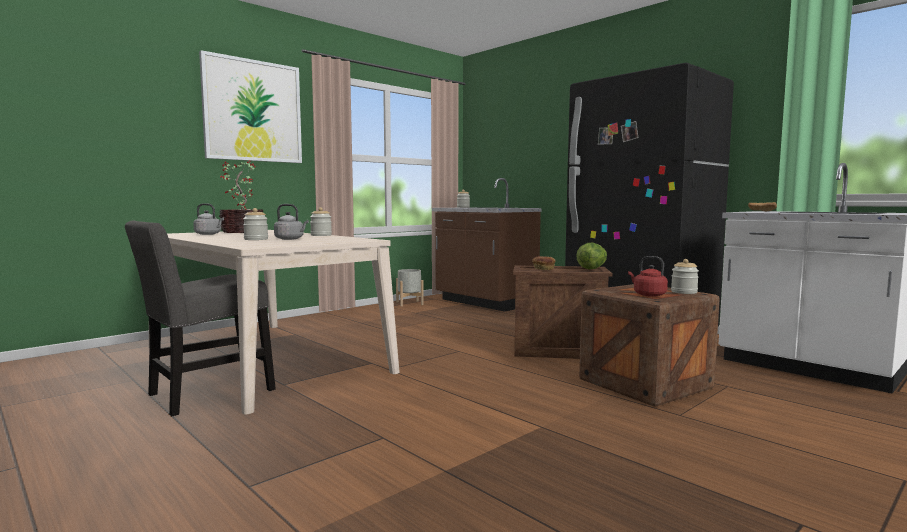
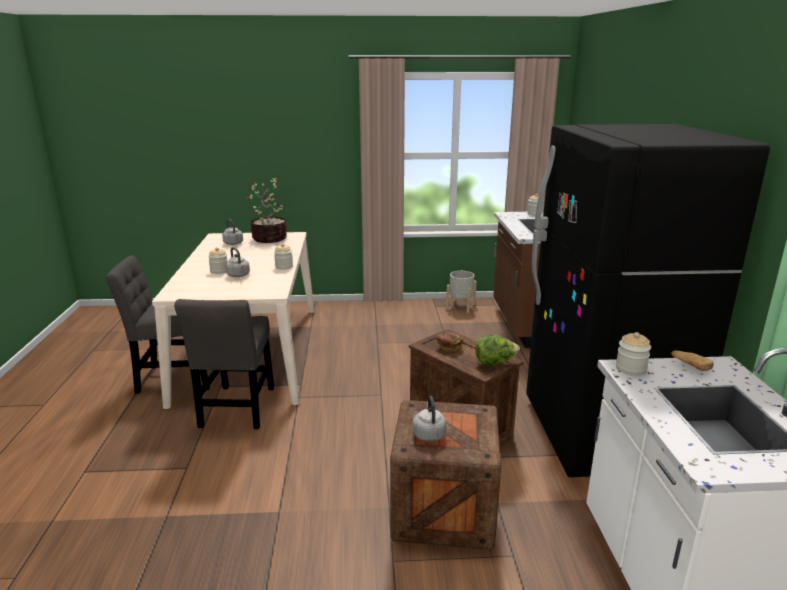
camera: 40 degrees right, 15 degrees up
picture [199,50,302,163] -> none
red kettle [628,256,668,297] -> grey kettle [413,396,447,442]
jar [671,259,699,294] -> jar moved to [616,332,651,376]
none -> grey chair [174,299,274,429]

